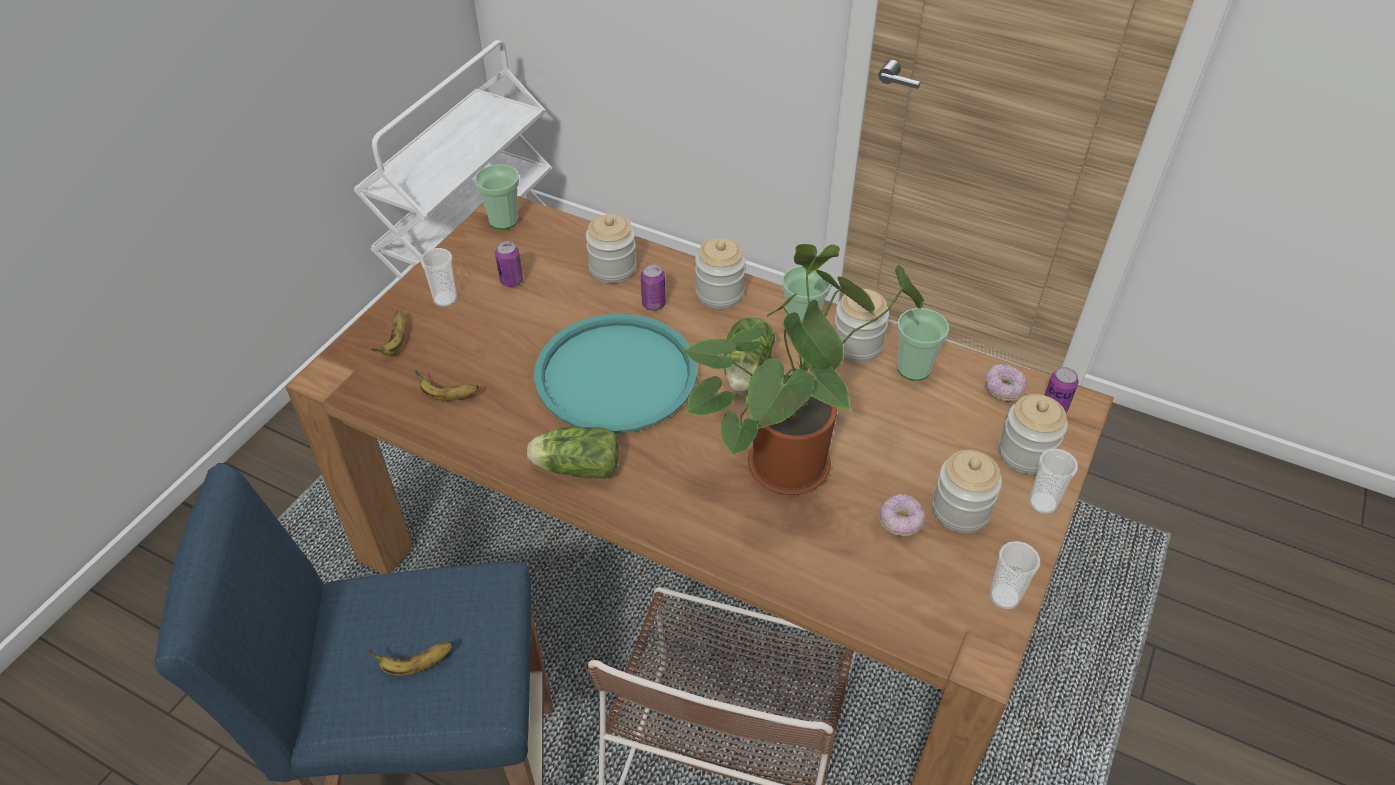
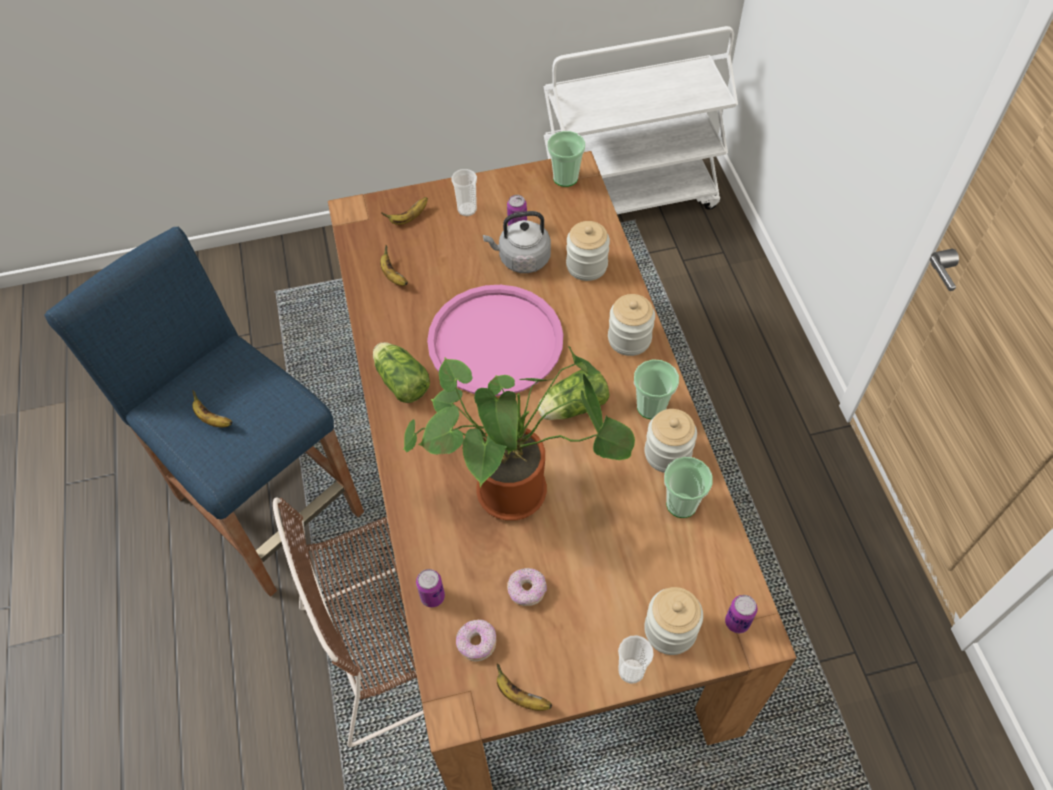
camera: 50 degrees right, 10 degrees up
turquoise tray [534,313,698,434] -> pink tray [427,285,563,396]
can [641,264,666,311] -> can moved to [416,569,445,607]
jar [932,450,1002,533] -> none
donut [985,364,1027,401] -> donut moved to [456,619,496,662]
cup [990,541,1041,609] -> banana [496,663,552,711]
none -> grey kettle [483,211,551,273]

